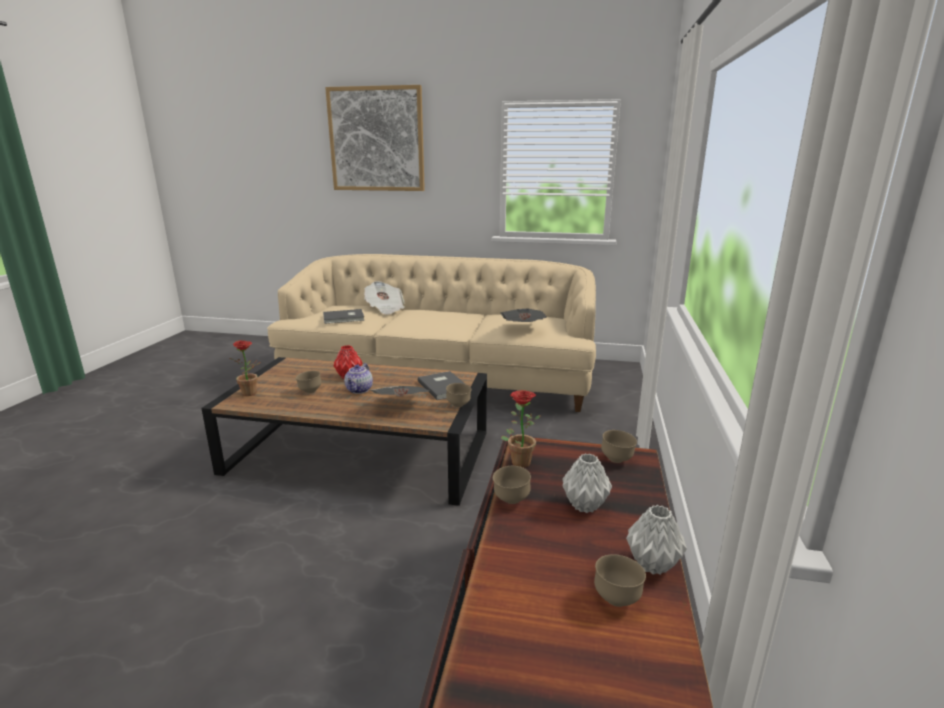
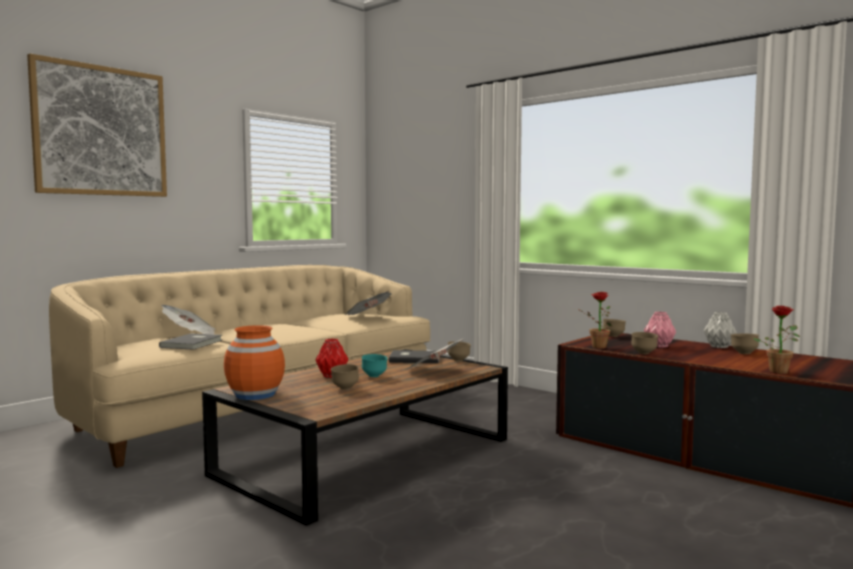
camera: 60 degrees left, 15 degrees down
potted plant [230,340,261,396] -> potted plant moved to [753,306,800,374]
teapot [344,363,373,394] -> turquoise bowl [362,354,388,377]
grey vase [562,454,612,513] -> pink vase [644,312,676,348]
none -> orange vase [224,325,285,400]

